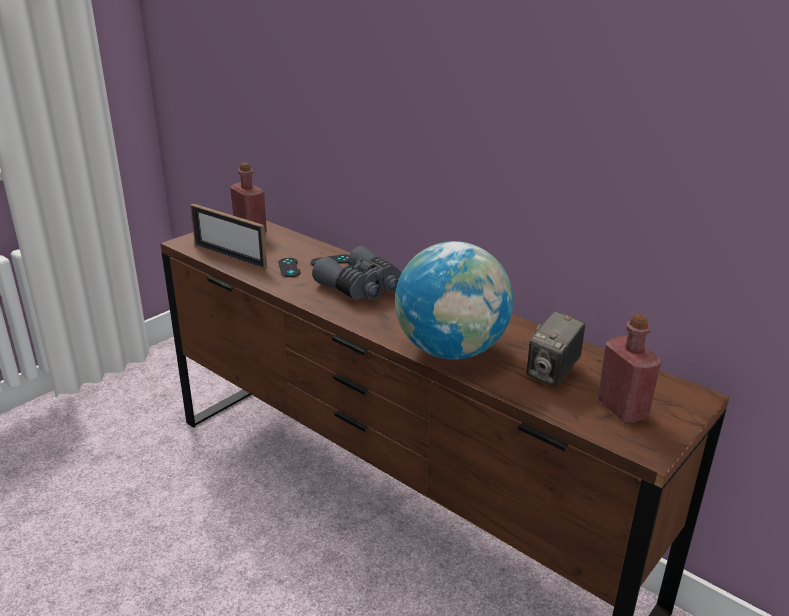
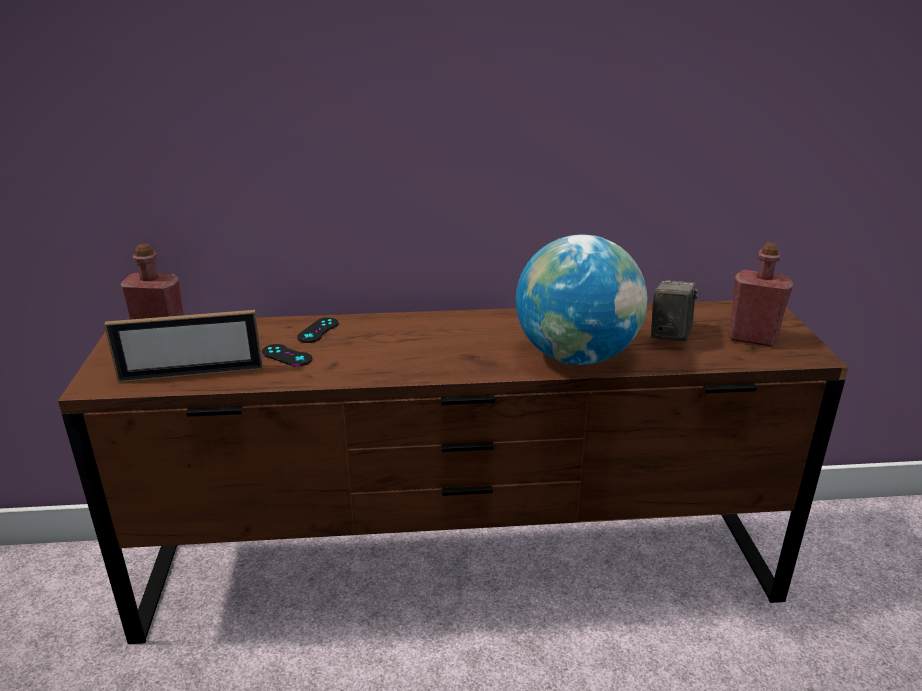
camera: 45 degrees left, 0 degrees up
grey binoculars [312,246,401,300] -> none
camera [527,311,585,387] -> camera turned 150 degrees counterclockwise [651,281,698,342]

